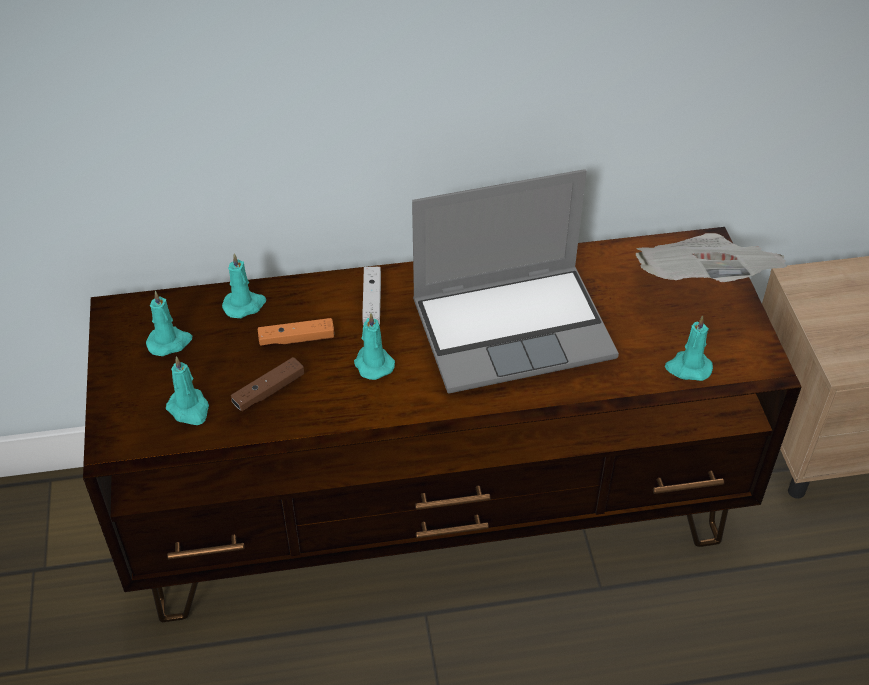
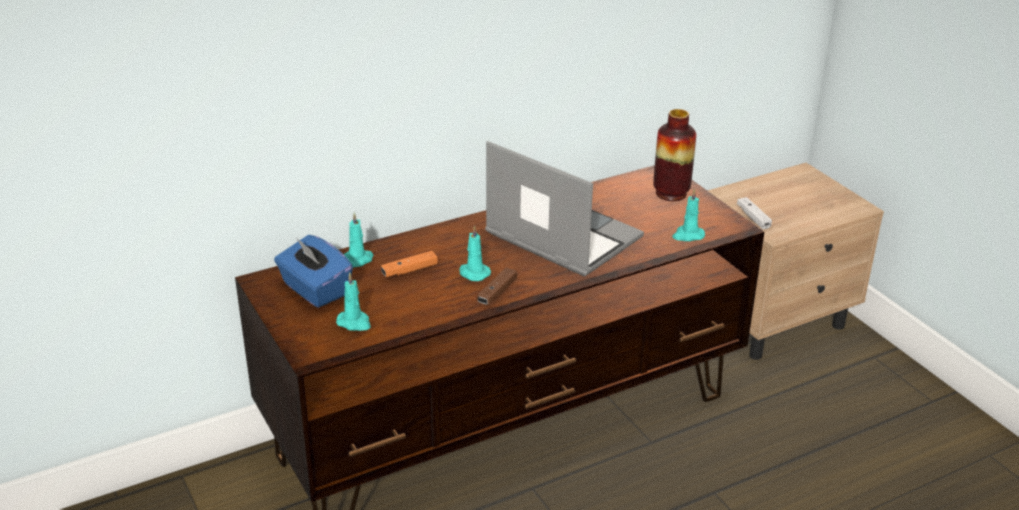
camera: 20 degrees left, 15 degrees down
turquoise candle [146,290,192,356] -> blue tissue box [274,235,353,308]
brown game controller [231,357,304,411] -> brown game controller moved to [477,267,517,305]
white game controller [362,267,381,325] -> white game controller moved to [737,197,772,230]
laptop [412,169,619,394] -> laptop turned 105 degrees counterclockwise [485,141,644,276]
newspaper [636,233,787,282] -> vase [653,109,696,201]

